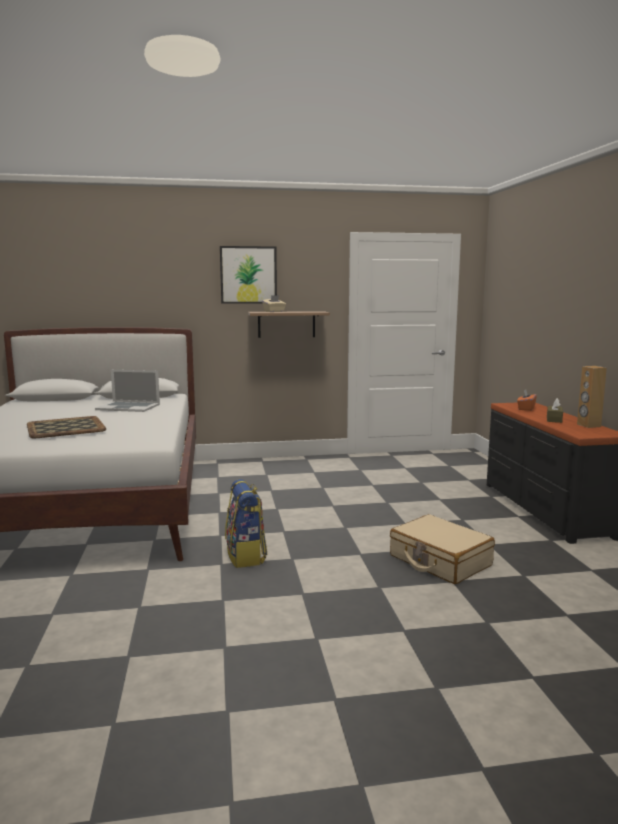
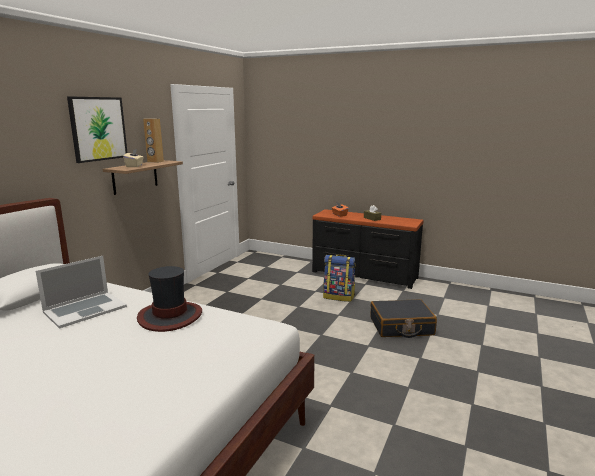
camera: 55 degrees left, 5 degrees up
tray [27,416,106,438] -> none
backpack [225,479,267,568] -> backpack moved to [323,254,356,302]
beige suitcase [390,514,495,584] -> black suitcase [370,299,437,338]
brown speaker [577,366,607,428] -> brown speaker moved to [143,118,164,163]
none -> hat [137,266,202,332]

